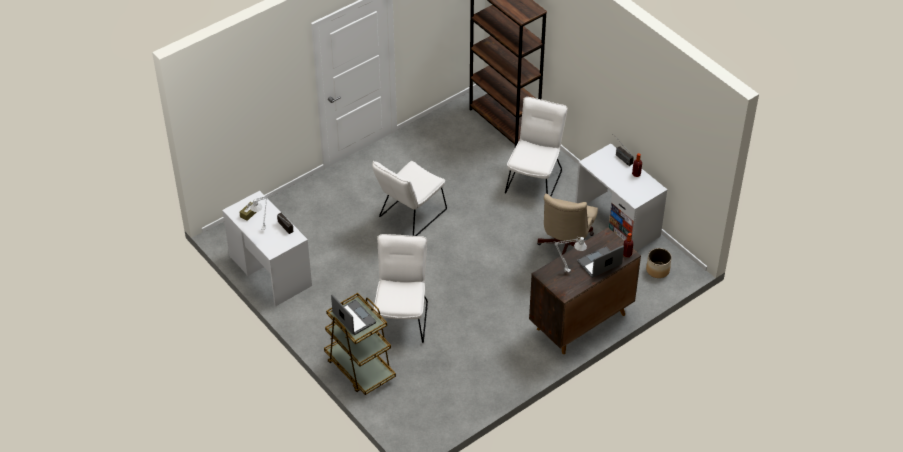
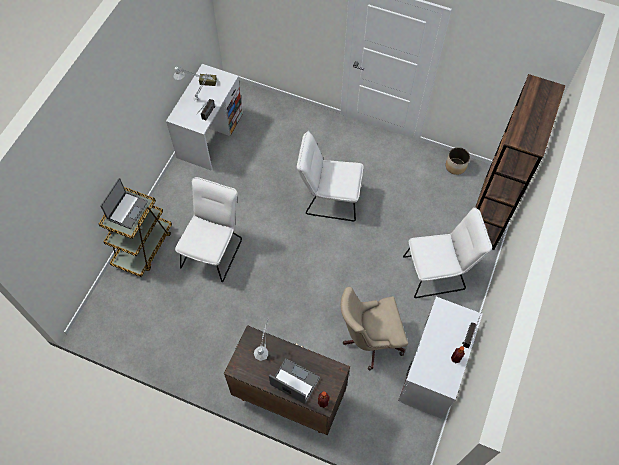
camera: 60 degrees right, 15 degrees up
white chair [374,234,428,343] -> white chair turned 45 degrees counterclockwise [175,177,242,282]
planter [646,248,672,278] -> planter moved to [446,147,470,175]

